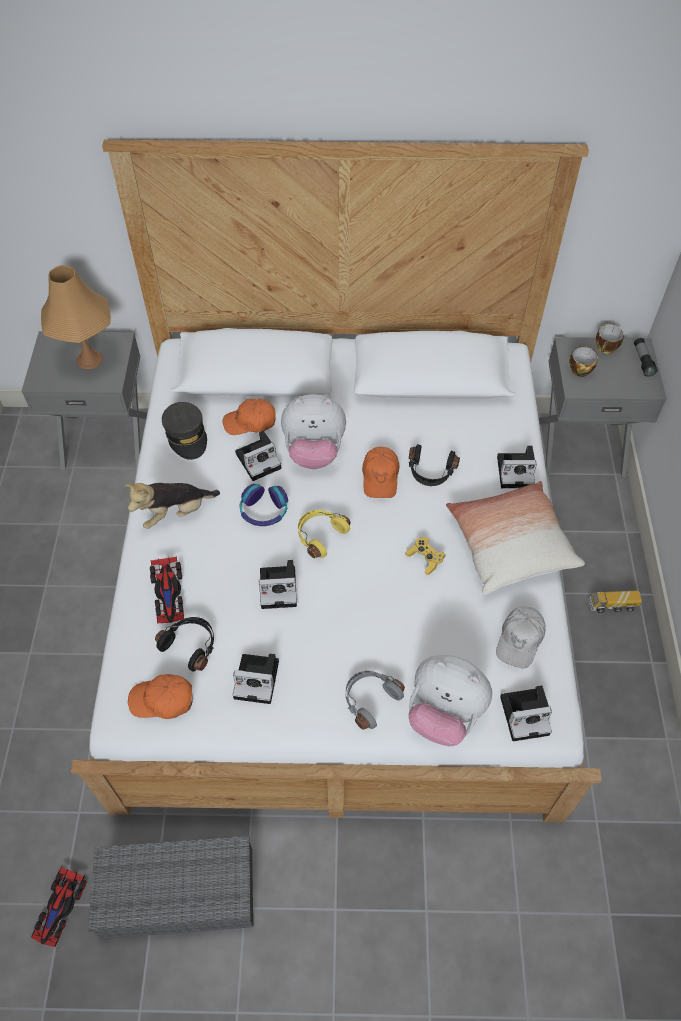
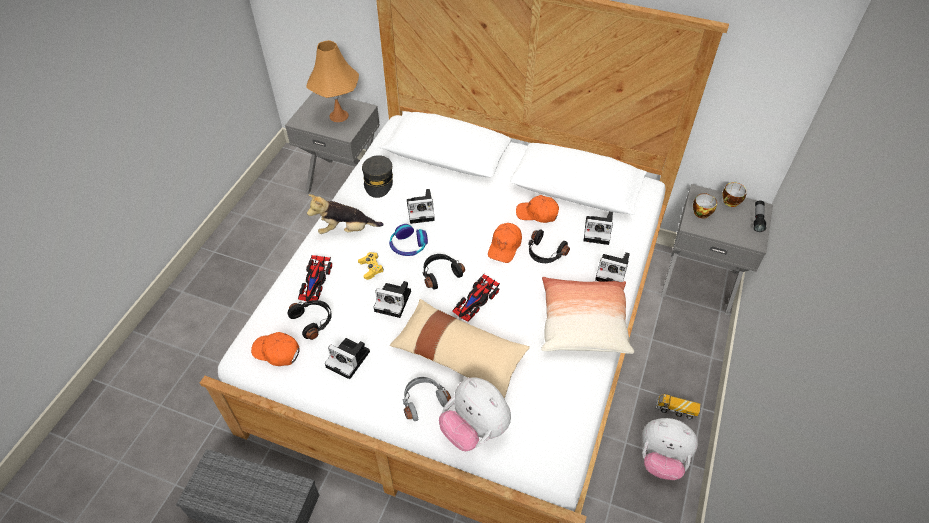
camera: 20 degrees right, 5 degrees down
toy car [31,866,87,947] -> toy car moved to [453,274,500,322]
orange cap [223,398,276,435] -> orange cap moved to [516,195,559,223]
plush toy [281,394,346,469] -> plush toy moved to [642,418,698,480]
yellow headphones [298,510,351,558] -> black headphones [422,254,465,290]
yellow game controller [405,537,445,575] -> yellow game controller moved to [358,252,384,280]
white cap [496,606,546,669] -> none
camera [500,685,552,741] -> camera moved to [584,211,613,245]
none -> beige pillow [390,299,530,398]

